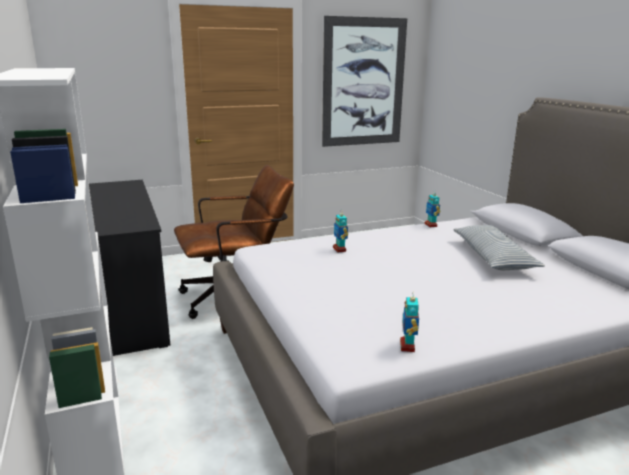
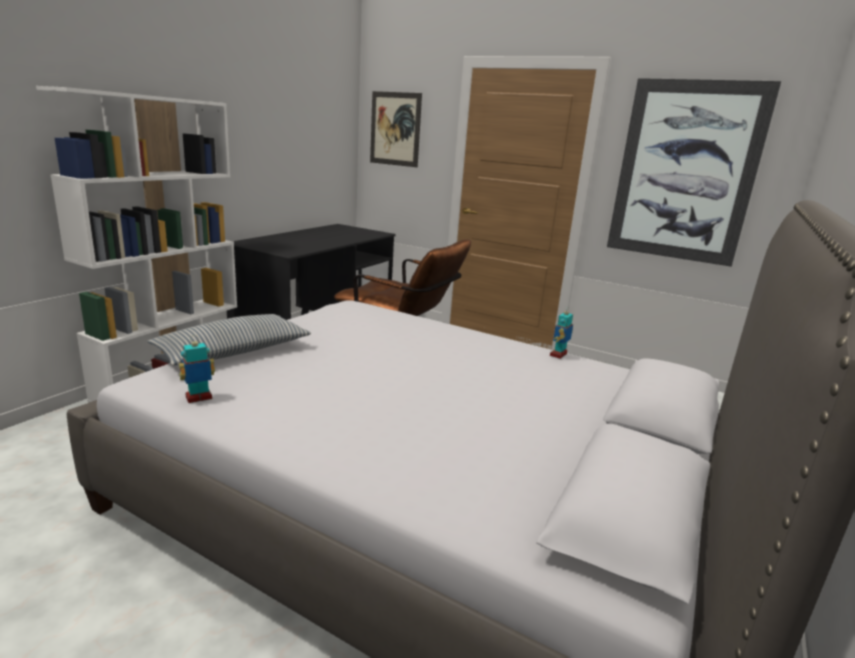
camera: 50 degrees right, 0 degrees up
toy robot [333,213,348,253] -> none
pillow [453,225,545,270] -> pillow moved to [147,314,311,365]
none -> picture [370,91,422,167]

